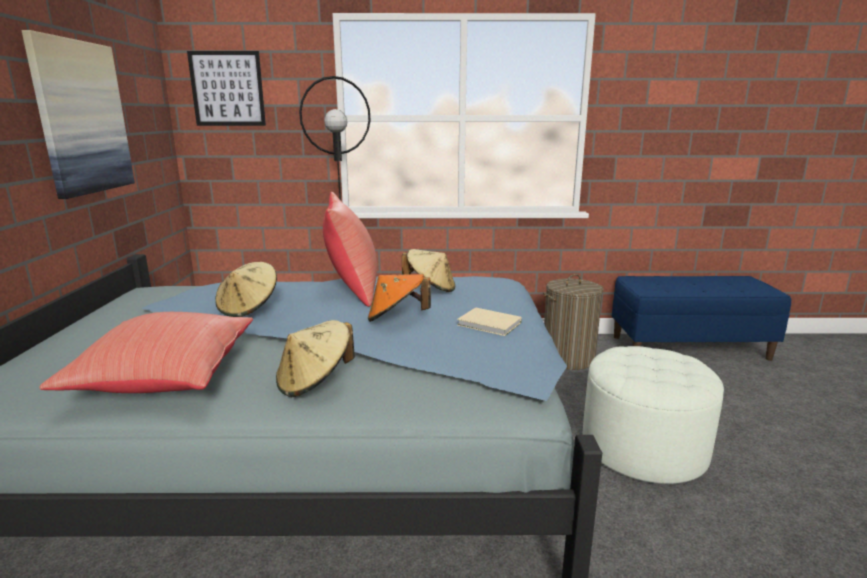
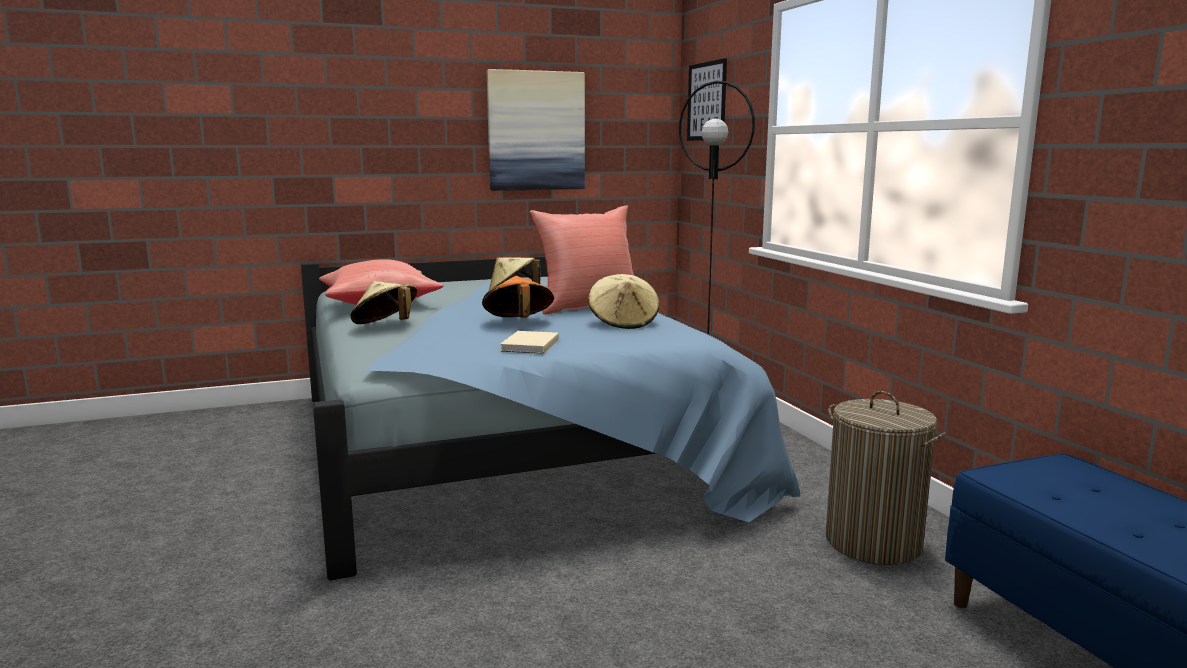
camera: 70 degrees right, 5 degrees down
white ottoman [583,346,724,484] -> none

